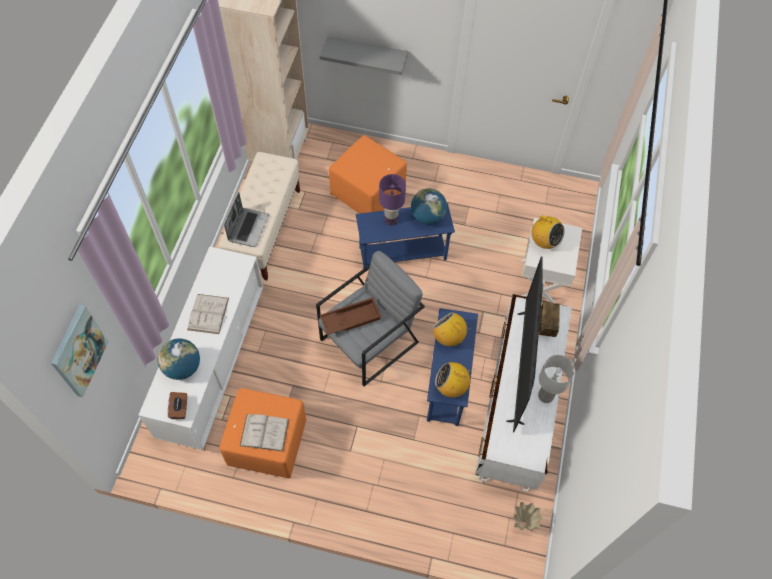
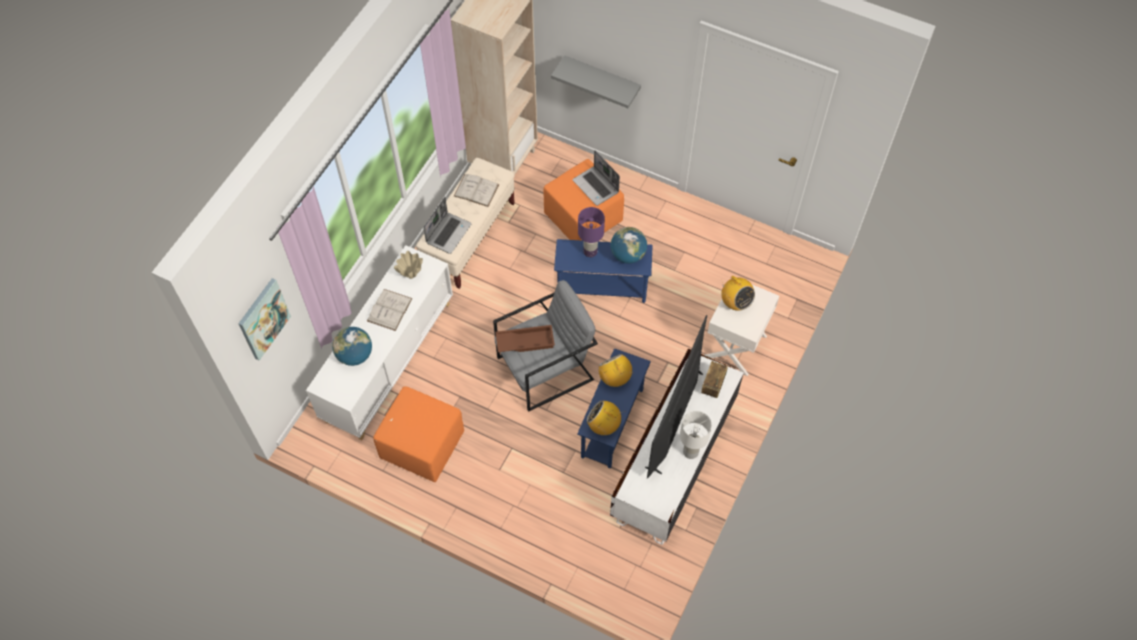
camera: 15 degrees right, 0 degrees up
brown tissue box [168,392,187,419] -> none
white book [240,414,289,452] -> white book moved to [454,174,499,207]
beige vase [514,502,542,531] -> beige vase moved to [394,251,423,279]
none -> laptop [573,150,620,206]

